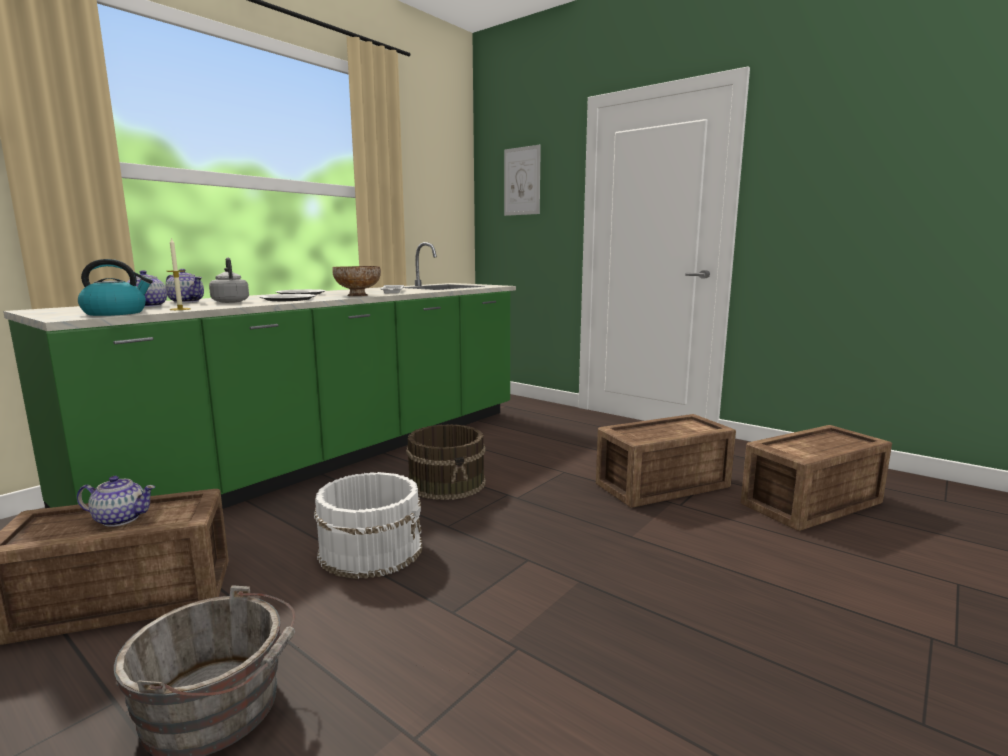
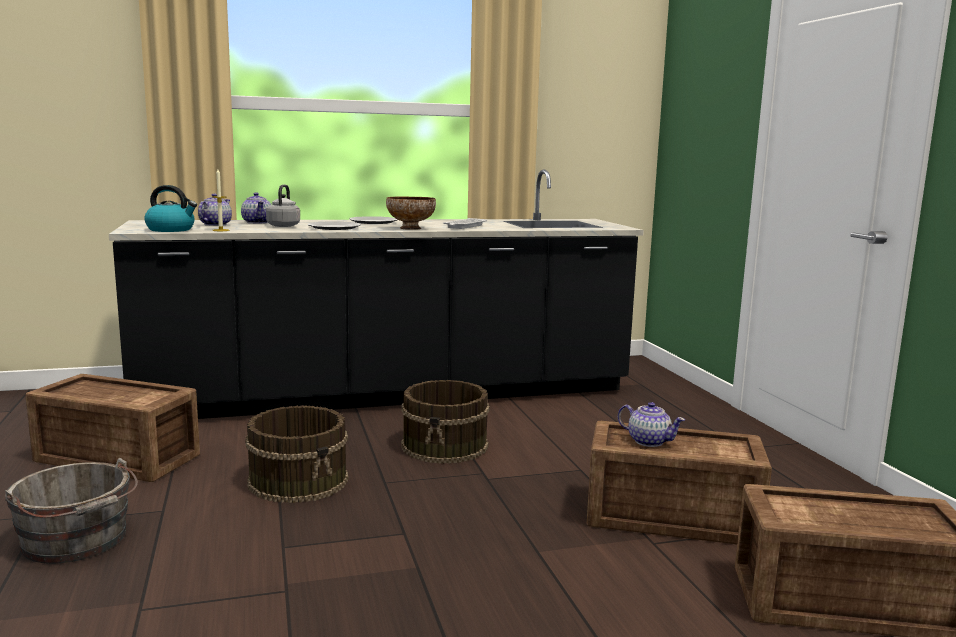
camera: 35 degrees right, 0 degrees up
green counter [3,242,516,509] -> black counter [109,169,644,419]
teapot [77,476,155,527] -> teapot moved to [618,402,685,447]
white bucket [314,472,422,579] -> brown bucket [245,405,349,503]
picture [504,145,541,216] -> none

